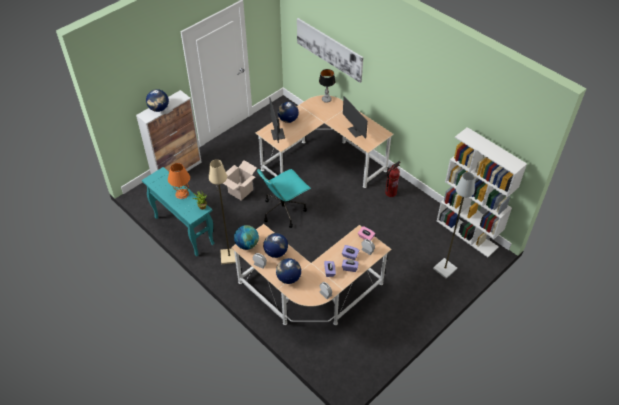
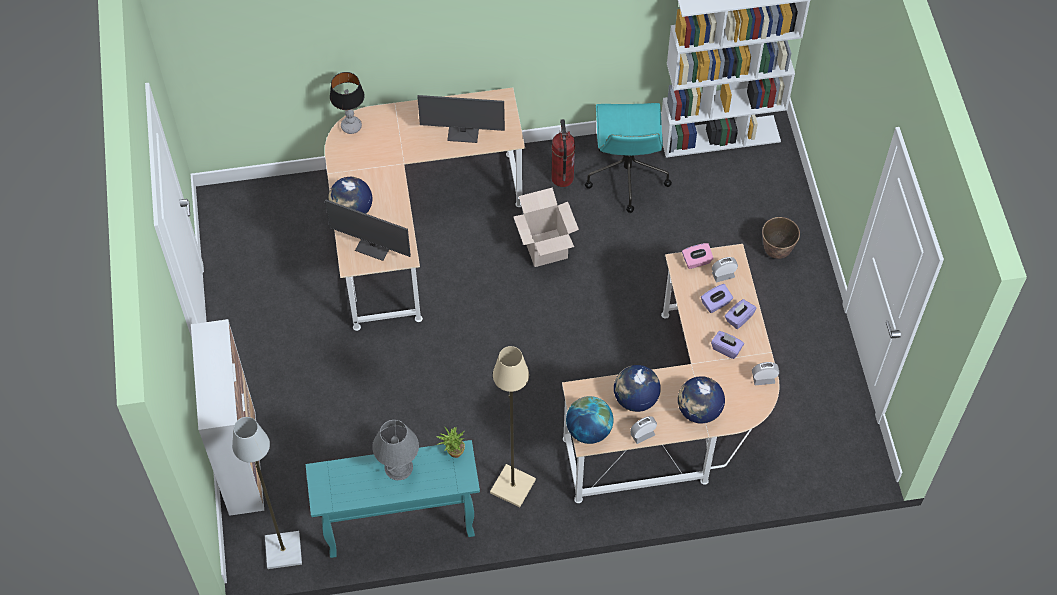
camera: 55 degrees left, 10 degrees up
globe [146,89,169,112] -> none
orange table lamp [168,163,190,199] -> grey table lamp [372,420,419,480]
cardboard box [223,160,257,201] -> cardboard box moved to [513,187,579,267]
turquoise office chair [257,169,311,228] -> turquoise office chair moved to [585,103,672,213]
picture [297,18,363,83] -> none
grey floor lamp [433,172,475,279] -> grey floor lamp moved to [232,417,302,569]
none -> planter [762,217,800,259]

